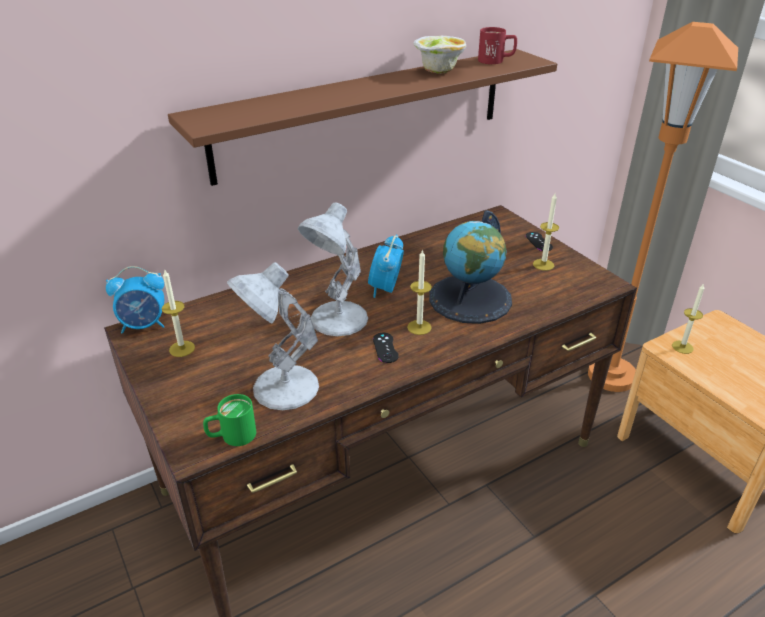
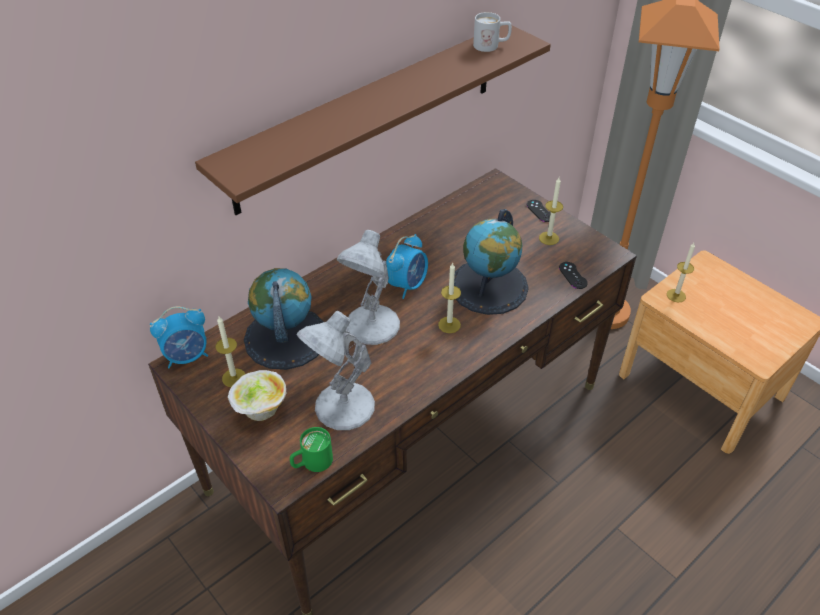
camera: 10 degrees left, 10 degrees up
alarm clock [368,234,404,298] -> alarm clock turned 150 degrees counterclockwise [386,234,428,299]
black game controller [373,333,399,363] -> black game controller moved to [559,262,588,289]
bowl [413,36,466,74] -> bowl moved to [228,370,286,421]
red mug [478,27,517,64] -> white mug [473,12,512,52]
none -> globe [244,268,324,370]

